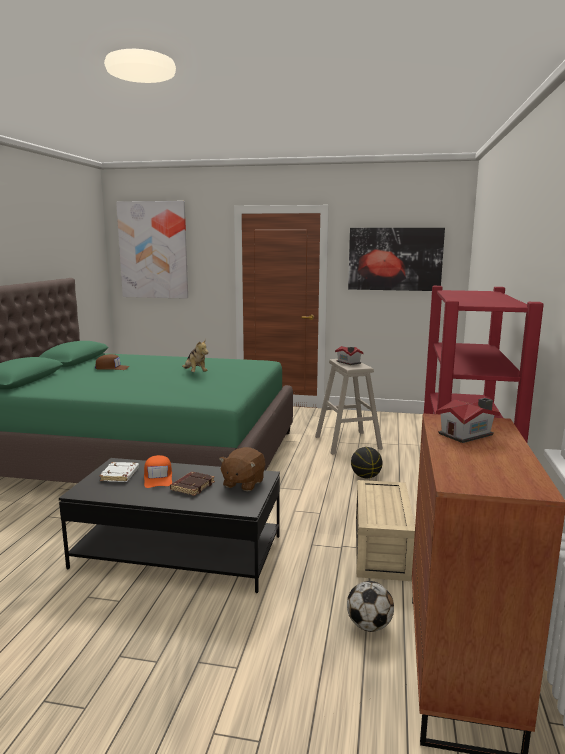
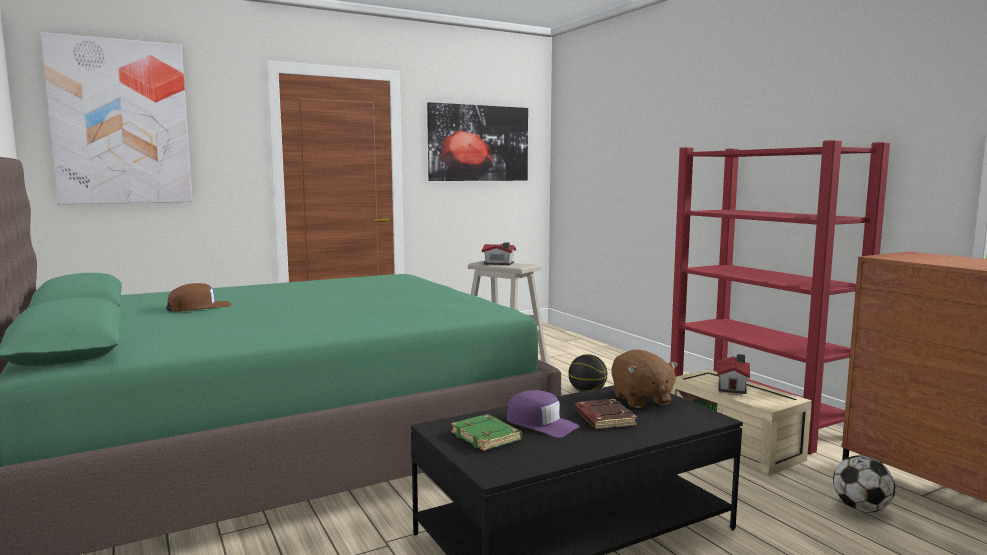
camera: 40 degrees left, 5 degrees down
white book [99,462,139,482] -> green book [451,414,522,451]
orange cap [144,455,172,488] -> purple cap [506,390,580,438]
plush toy [182,339,208,372] -> none
toy house [436,398,500,443] -> toy house moved to [717,354,750,394]

